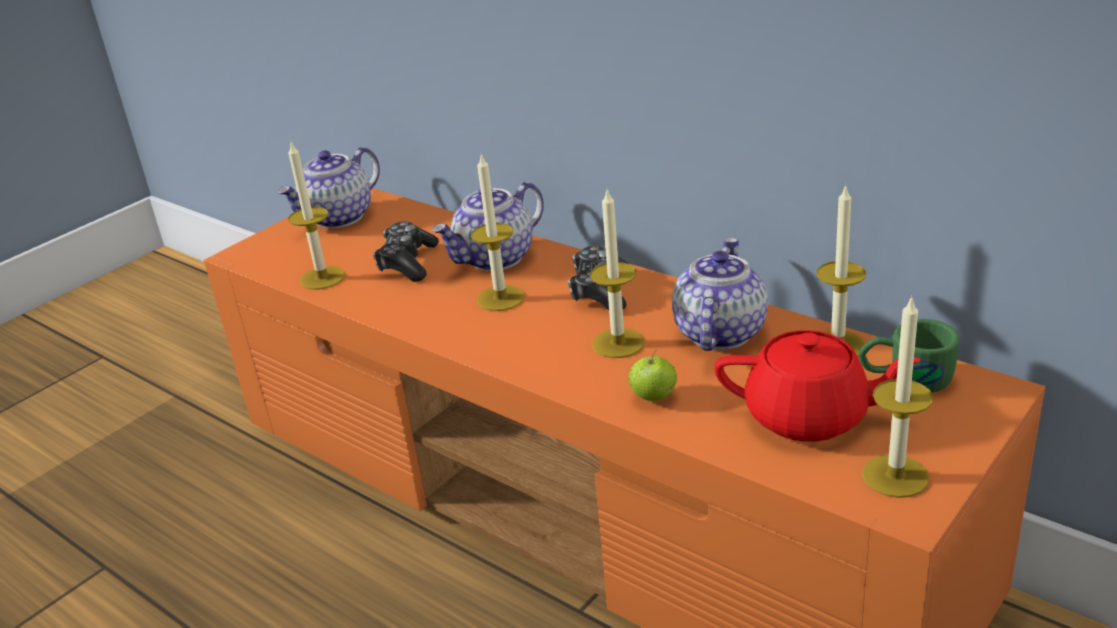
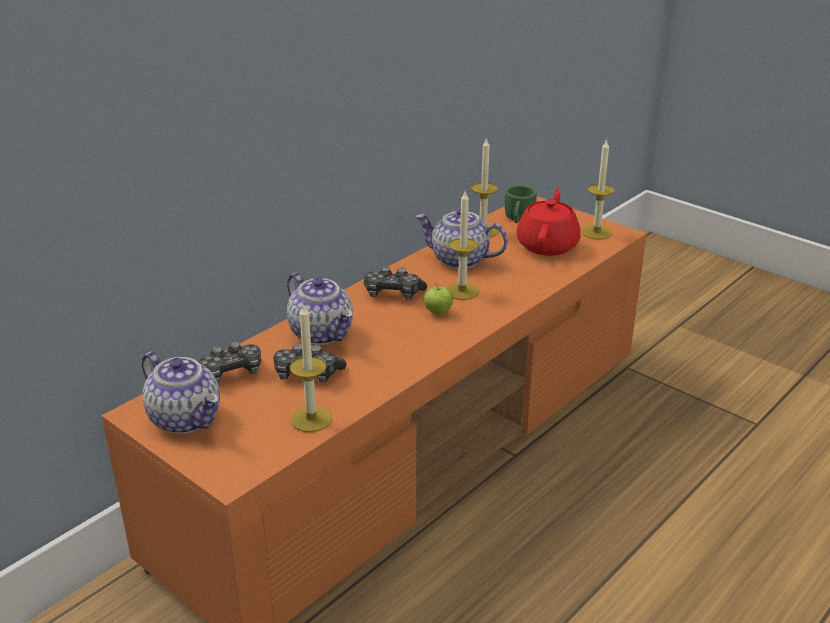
camera: 90 degrees left, 0 degrees up
candle [471,154,525,311] -> none
apple [628,350,677,401] -> apple moved to [423,283,453,315]
none -> game controller [198,341,261,384]

